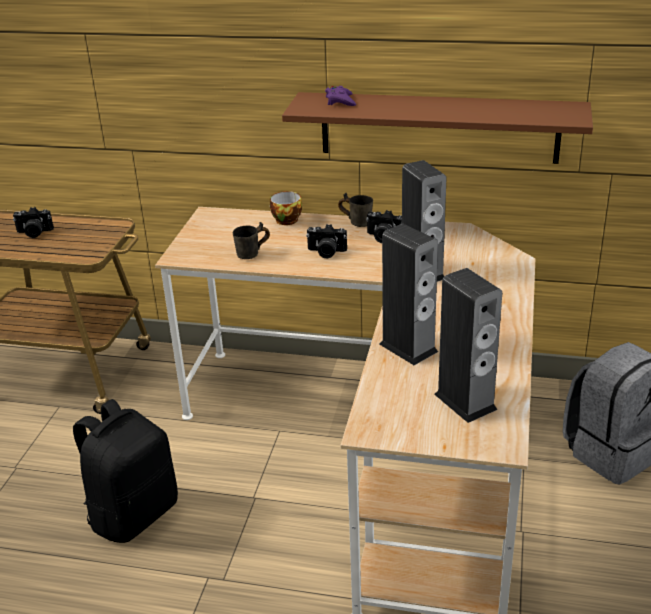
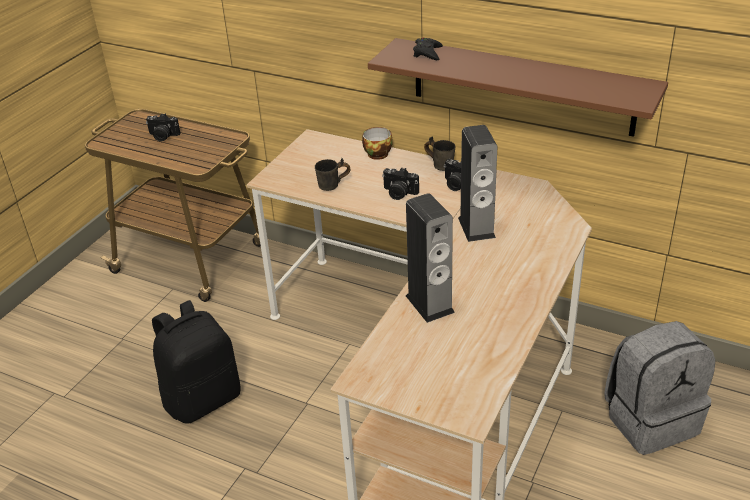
camera: 15 degrees right, 5 degrees up
purple game controller [325,86,356,106] -> black game controller [413,37,443,60]
speaker [434,268,502,423] -> none

